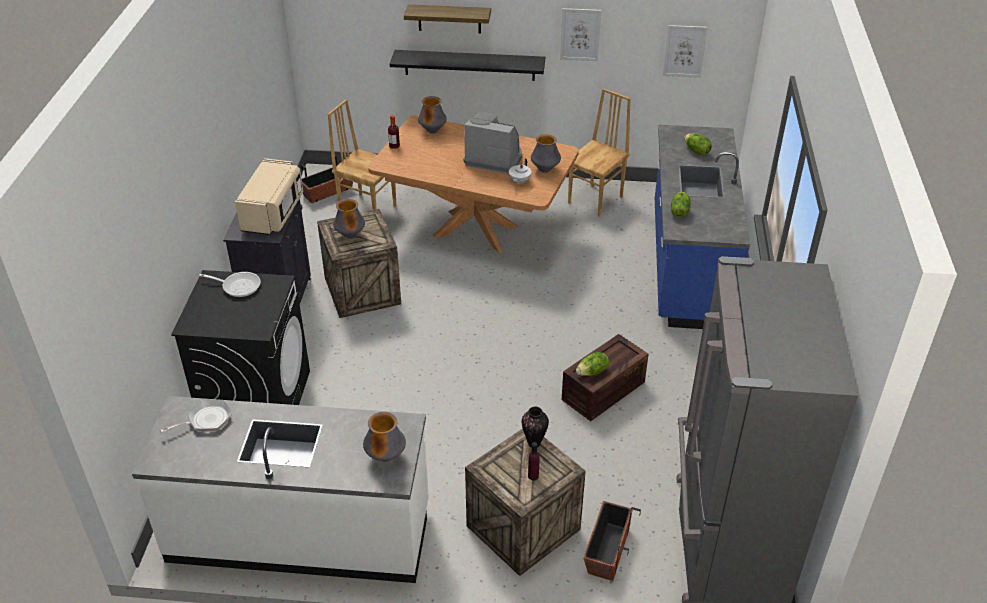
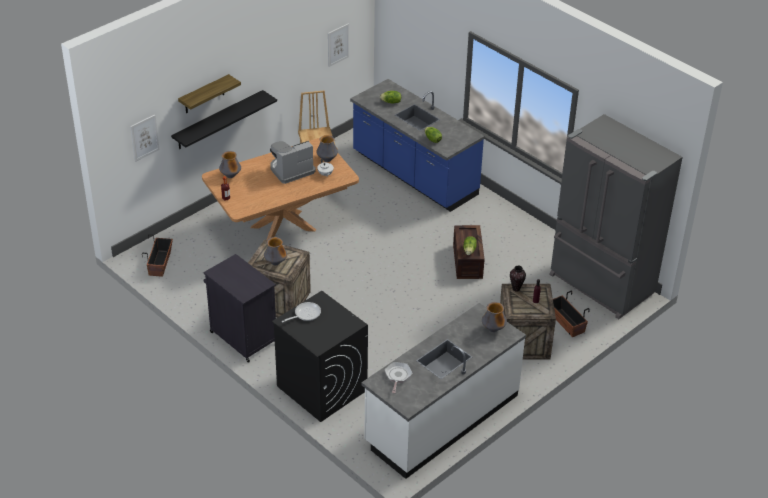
camera: 50 degrees left, 0 degrees up
beige microwave [235,158,303,235] -> none
brown chair [328,99,396,210] -> none
picture [560,8,601,61] -> picture moved to [130,115,159,162]

